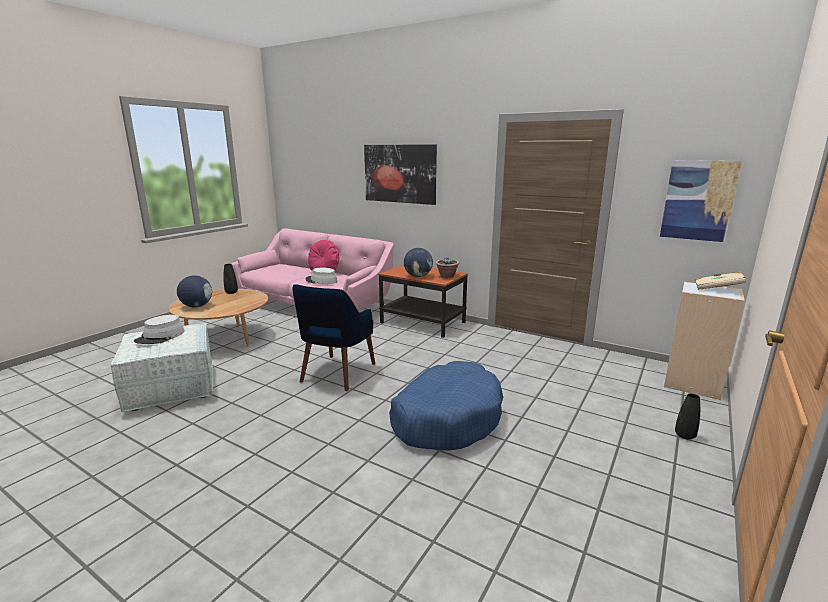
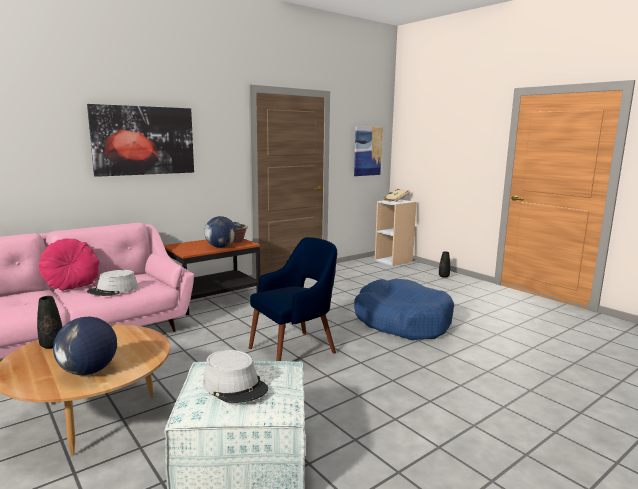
camera: 70 degrees left, 5 degrees down
blue armchair [293,285,375,391] -> blue armchair turned 75 degrees counterclockwise [249,237,337,361]

